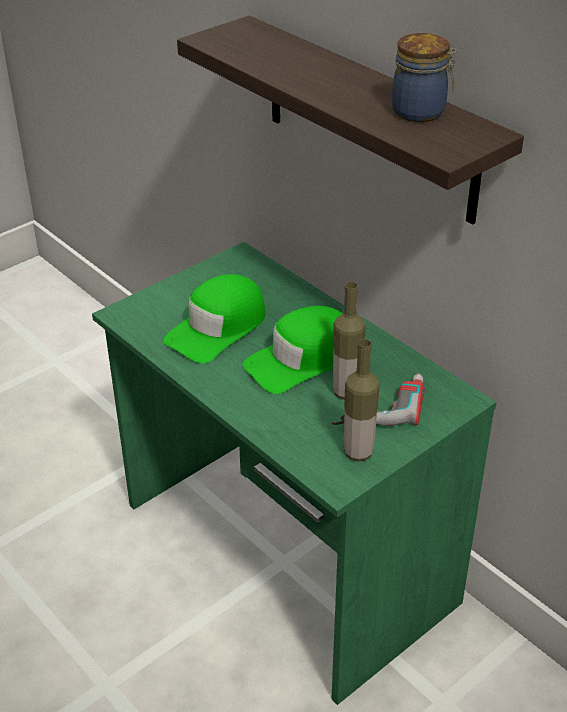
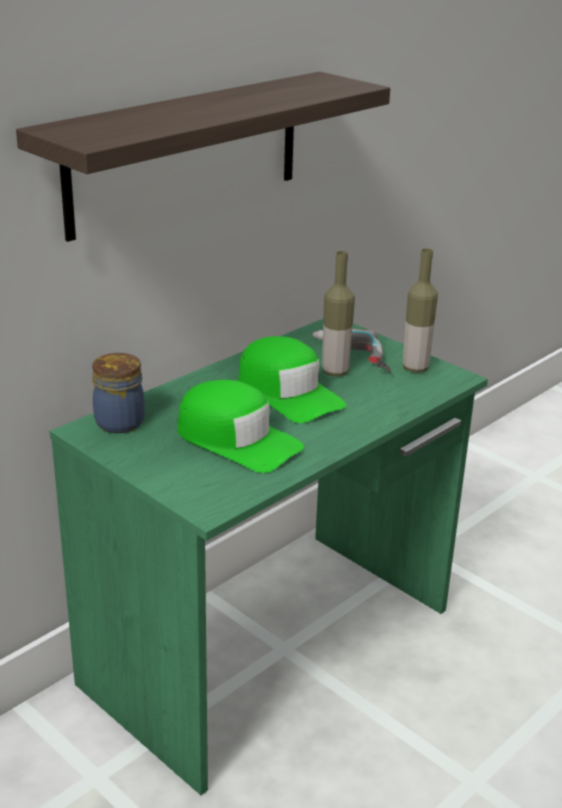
camera: 95 degrees left, 10 degrees down
jar [392,33,457,122] -> jar moved to [92,353,145,433]

